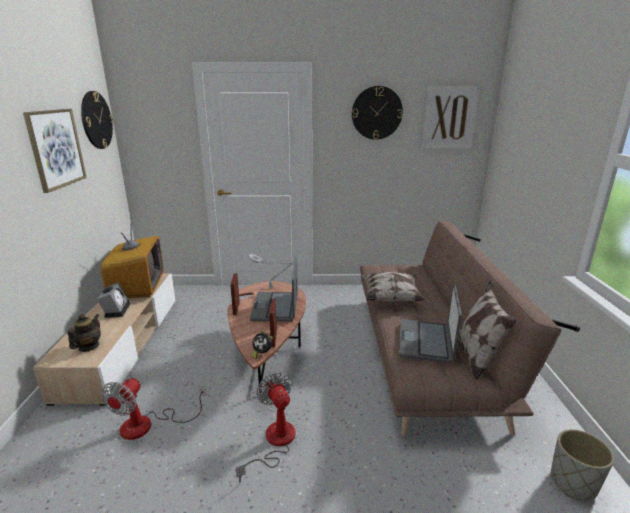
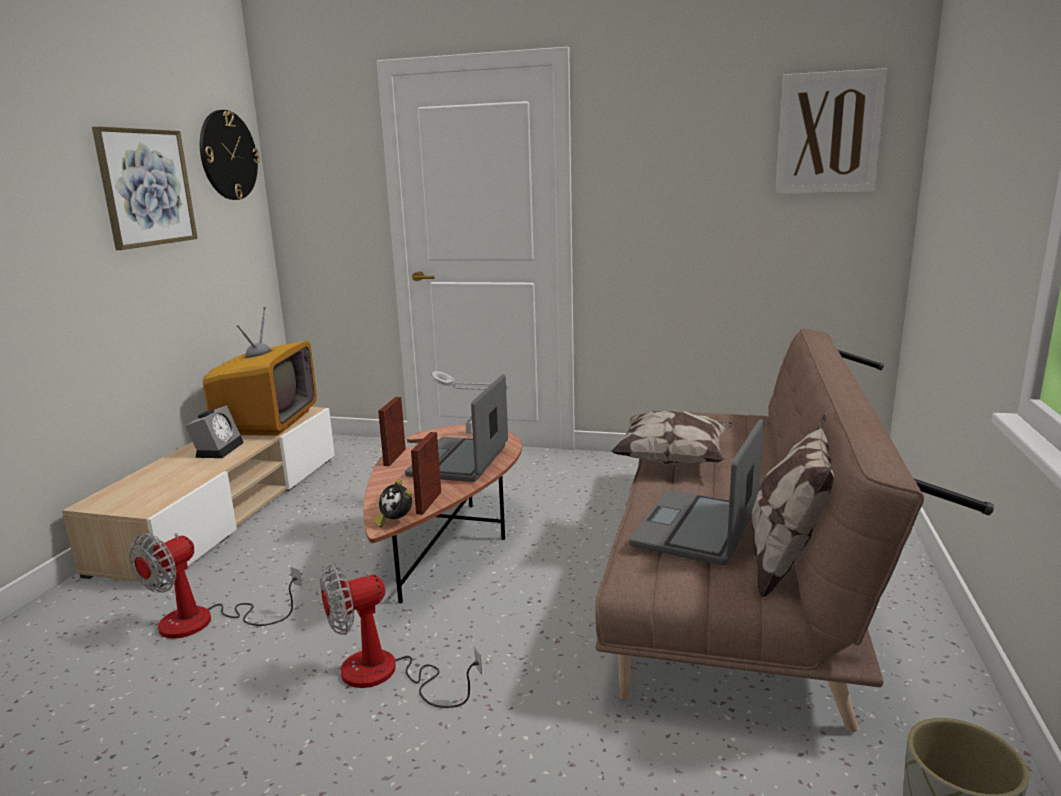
camera: 15 degrees right, 5 degrees down
teapot [67,314,101,352] -> none
fan [236,372,295,482] -> fan turned 105 degrees counterclockwise [320,565,482,708]
wall clock [352,86,403,140] -> none

